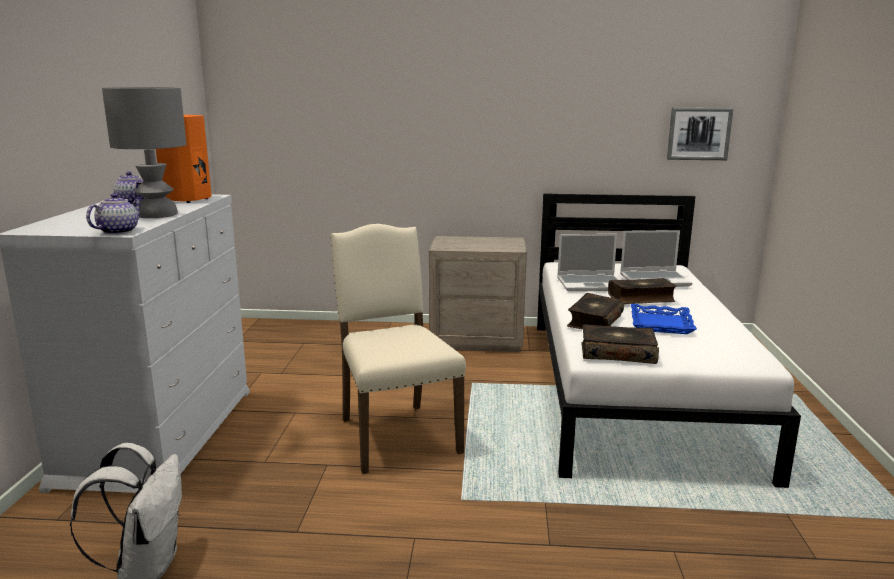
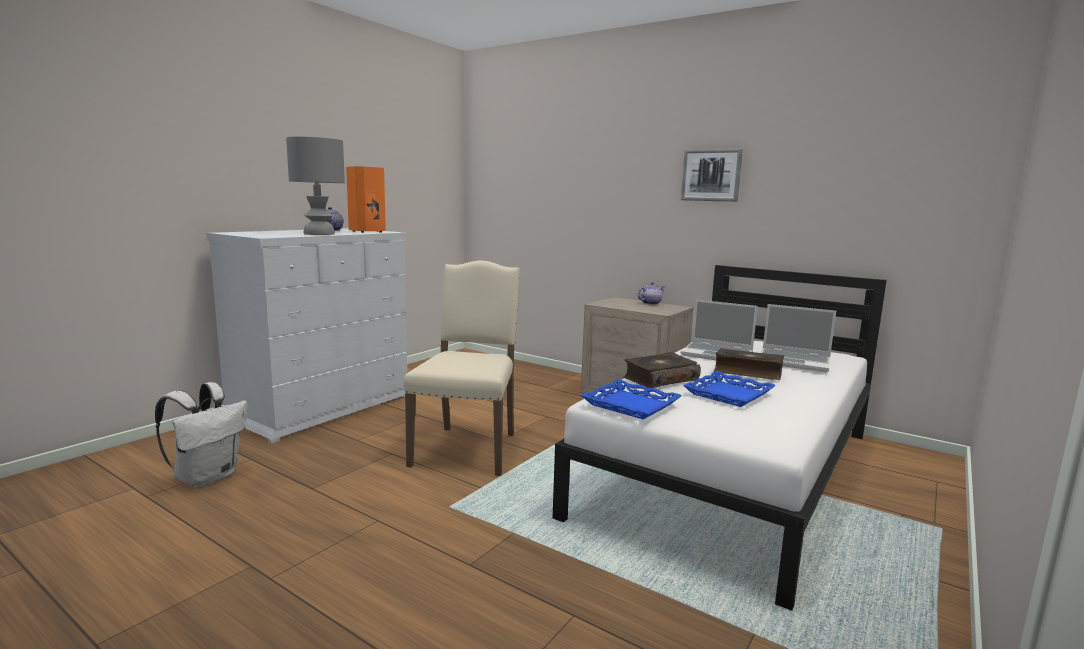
camera: 30 degrees right, 5 degrees down
teapot [86,193,142,234] -> teapot moved to [638,282,665,305]
book [582,324,659,364] -> blue tray [581,379,682,420]
picture [667,108,733,160] -> picture moved to [681,149,743,202]

